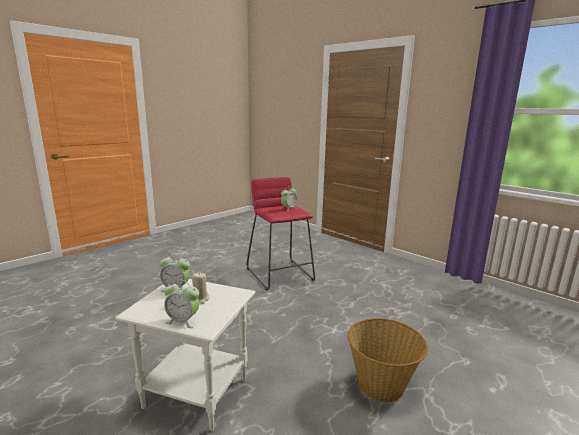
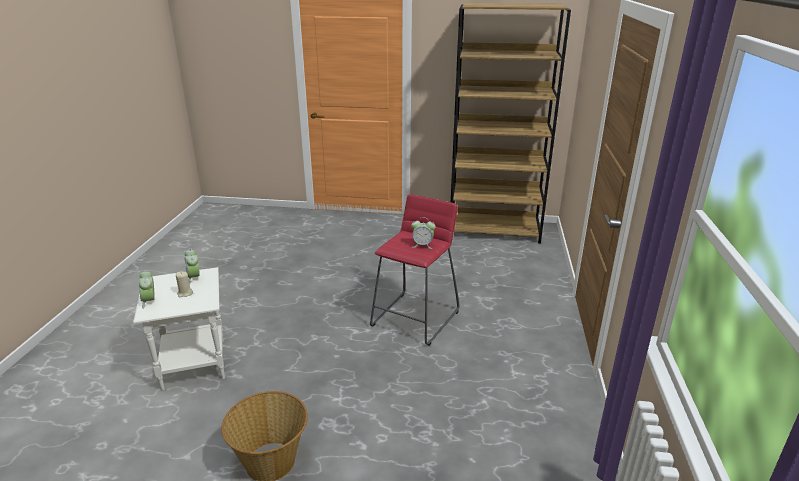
camera: 55 degrees right, 10 degrees up
none -> brown bookcase [451,3,571,244]

